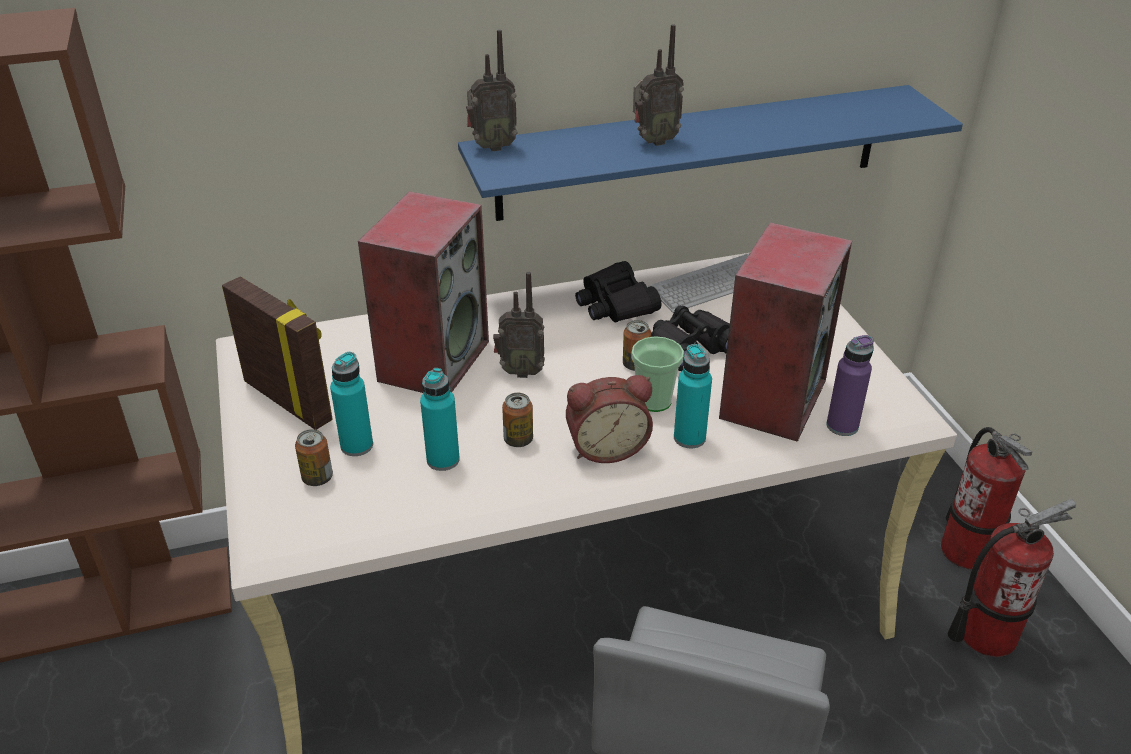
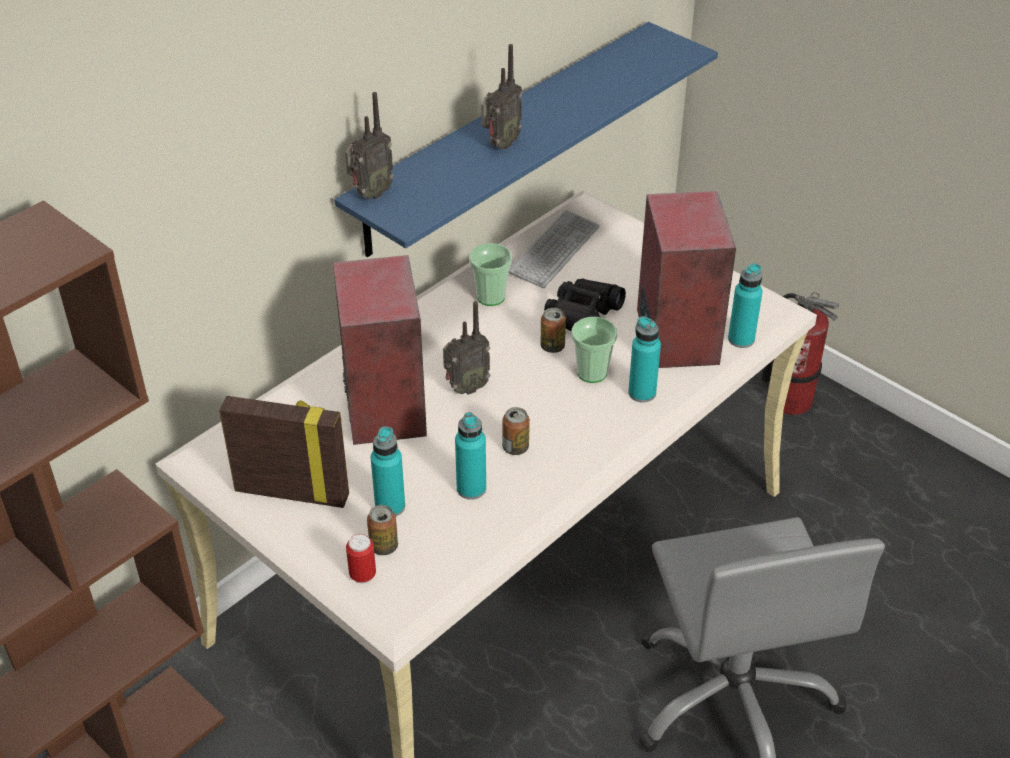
camera: 30 degrees left, 5 degrees up
alarm clock [566,375,653,463] -> none
black binoculars [575,261,661,322] -> cup [469,243,512,306]
purple bottle [826,335,874,436] -> turquoise bottle [728,263,763,348]
fire extinguisher [947,499,1076,657] -> none
none -> can [346,534,376,584]

